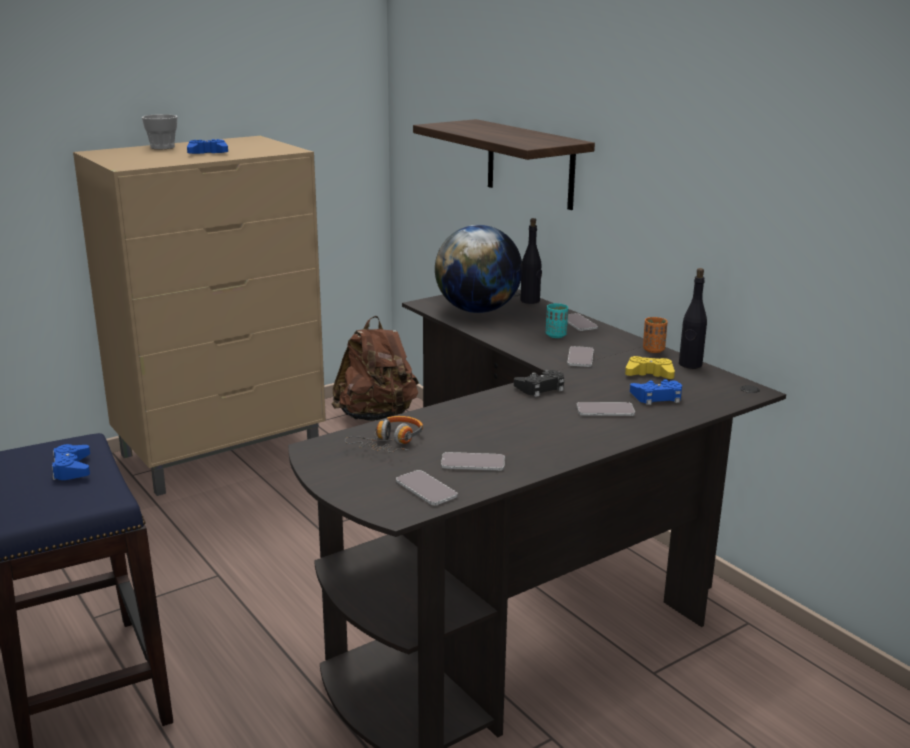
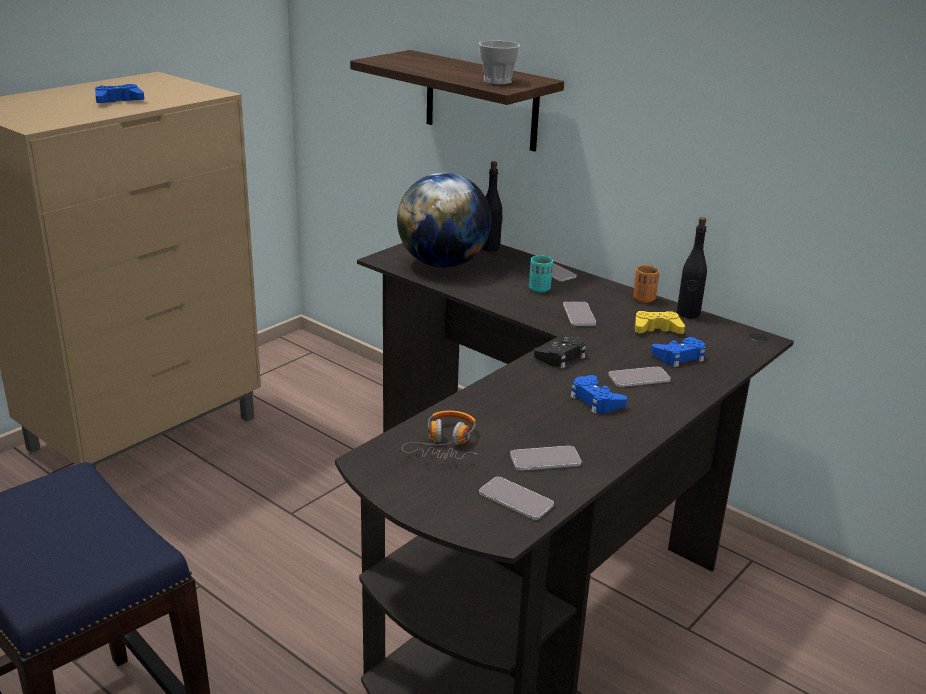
camera: 15 degrees left, 5 degrees up
blue game controller [52,444,90,480] -> blue game controller moved to [570,375,627,414]
cup [142,114,177,149] -> cup moved to [479,40,520,85]
brown backpack [332,316,419,421] -> none

